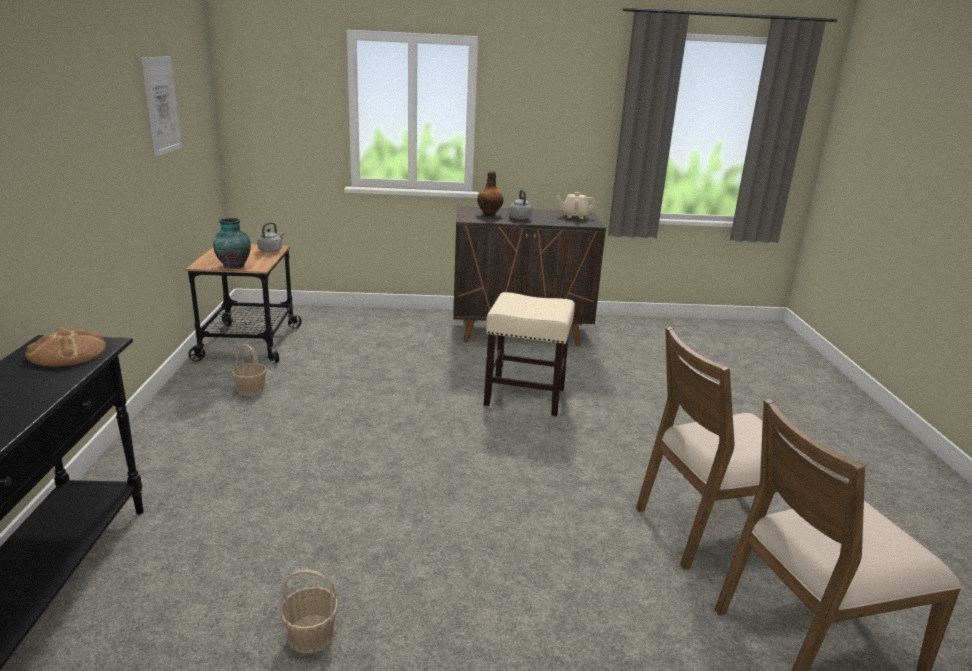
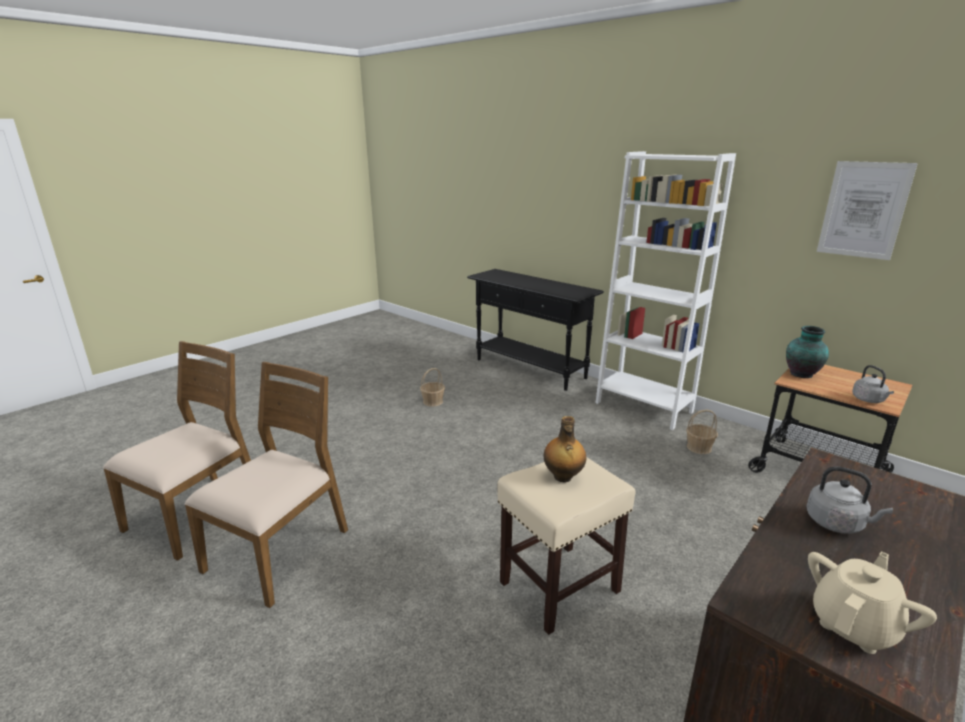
camera: 135 degrees right, 0 degrees up
bread [26,327,106,367] -> none
bottle [477,171,504,216] -> bottle moved to [544,416,586,483]
none -> white bookcase [596,151,736,430]

